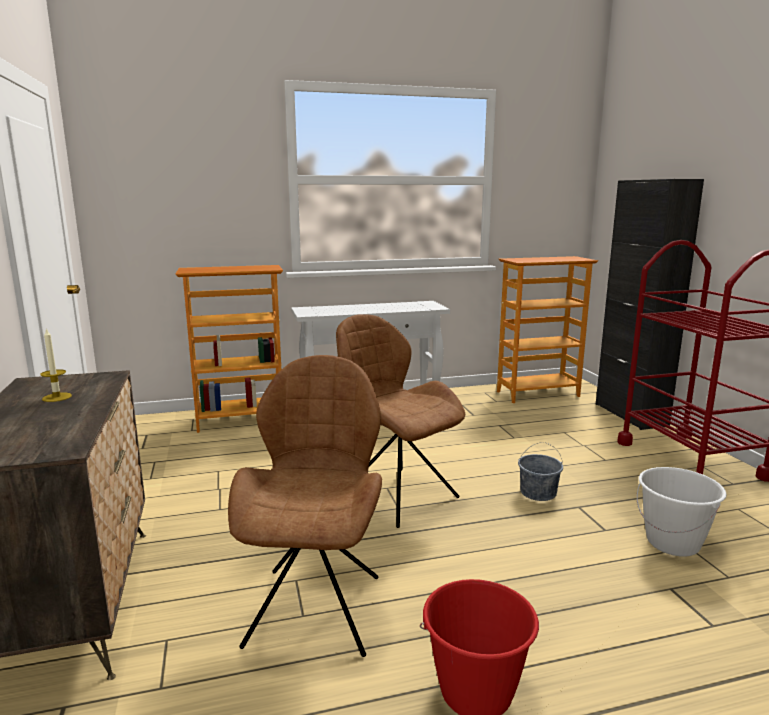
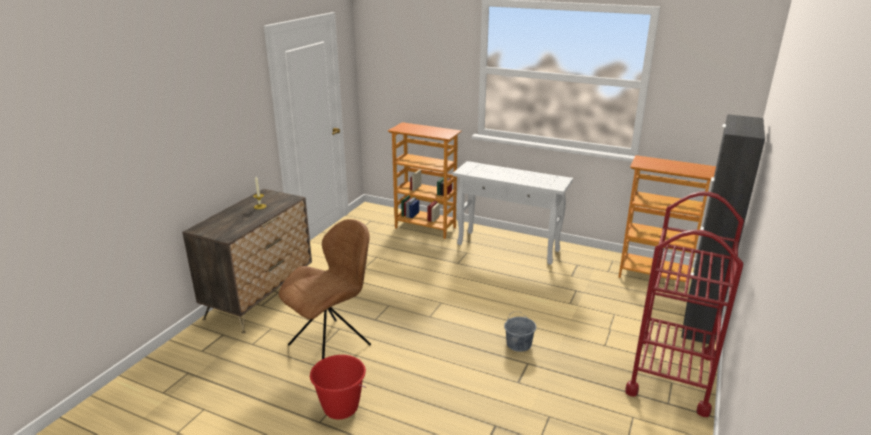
camera: 40 degrees right, 10 degrees up
brown chair [336,314,465,528] -> none
white bucket [637,467,727,557] -> none

